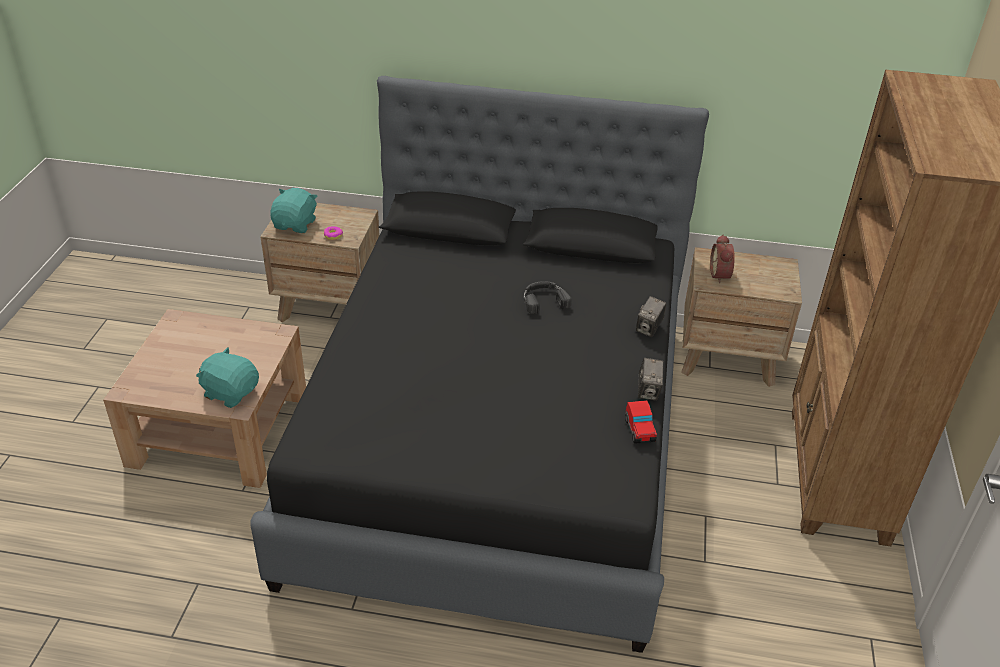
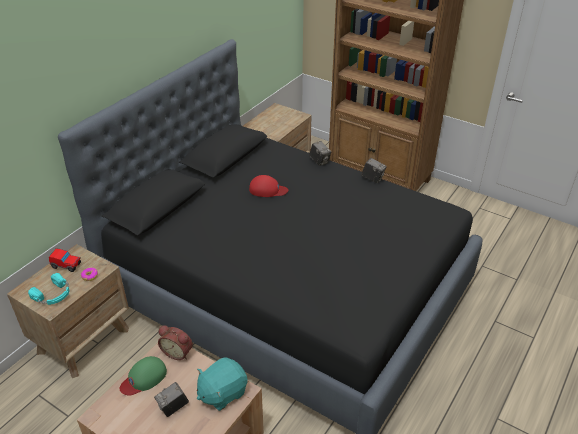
camera: 65 degrees left, 0 degrees up
turquoise plush toy [271,188,317,233] -> turquoise headphones [28,273,70,305]
black headphones [524,281,572,314] -> red cap [249,175,288,197]
toy car [625,400,657,444] -> toy car moved to [49,248,81,272]
alarm clock [710,235,735,283] -> alarm clock moved to [158,326,193,360]
none -> green cap [120,356,167,395]
none -> camera [154,382,189,417]

